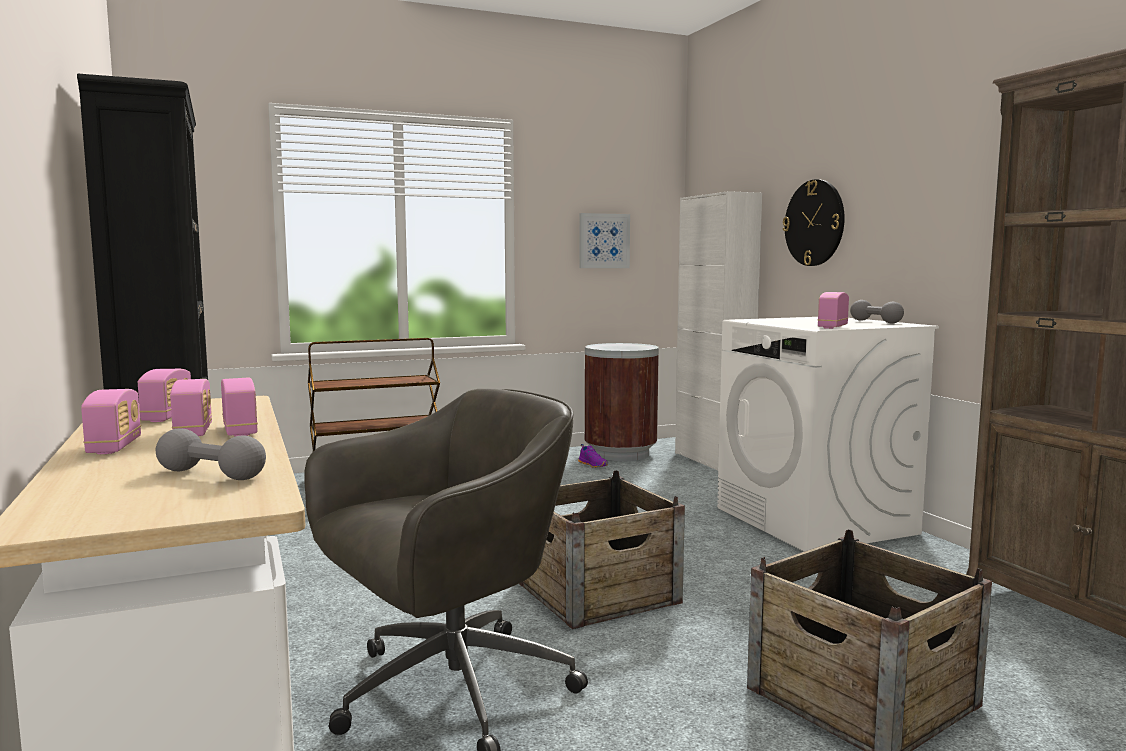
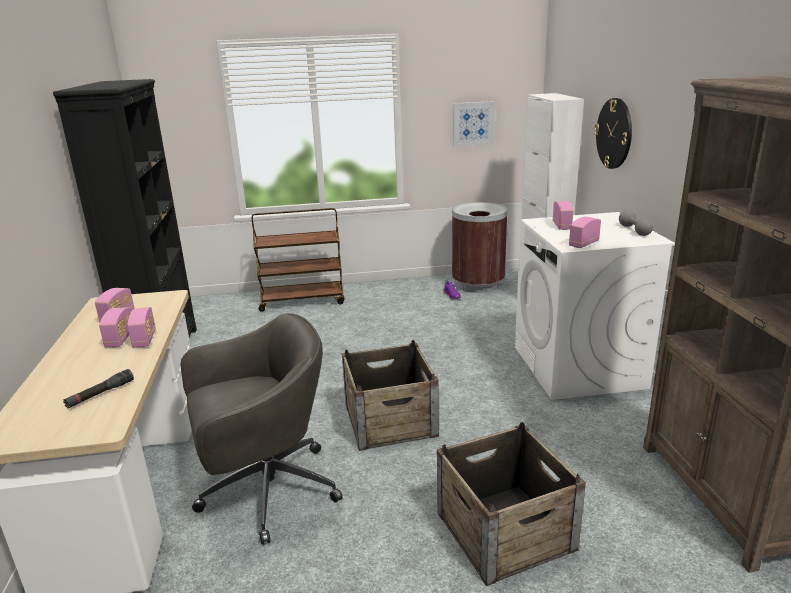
camera: 15 degrees right, 15 degrees up
radio [81,389,141,454] -> radio moved to [553,201,573,230]
grey dumbbell [156,428,266,480] -> black flashlight [63,369,134,408]

